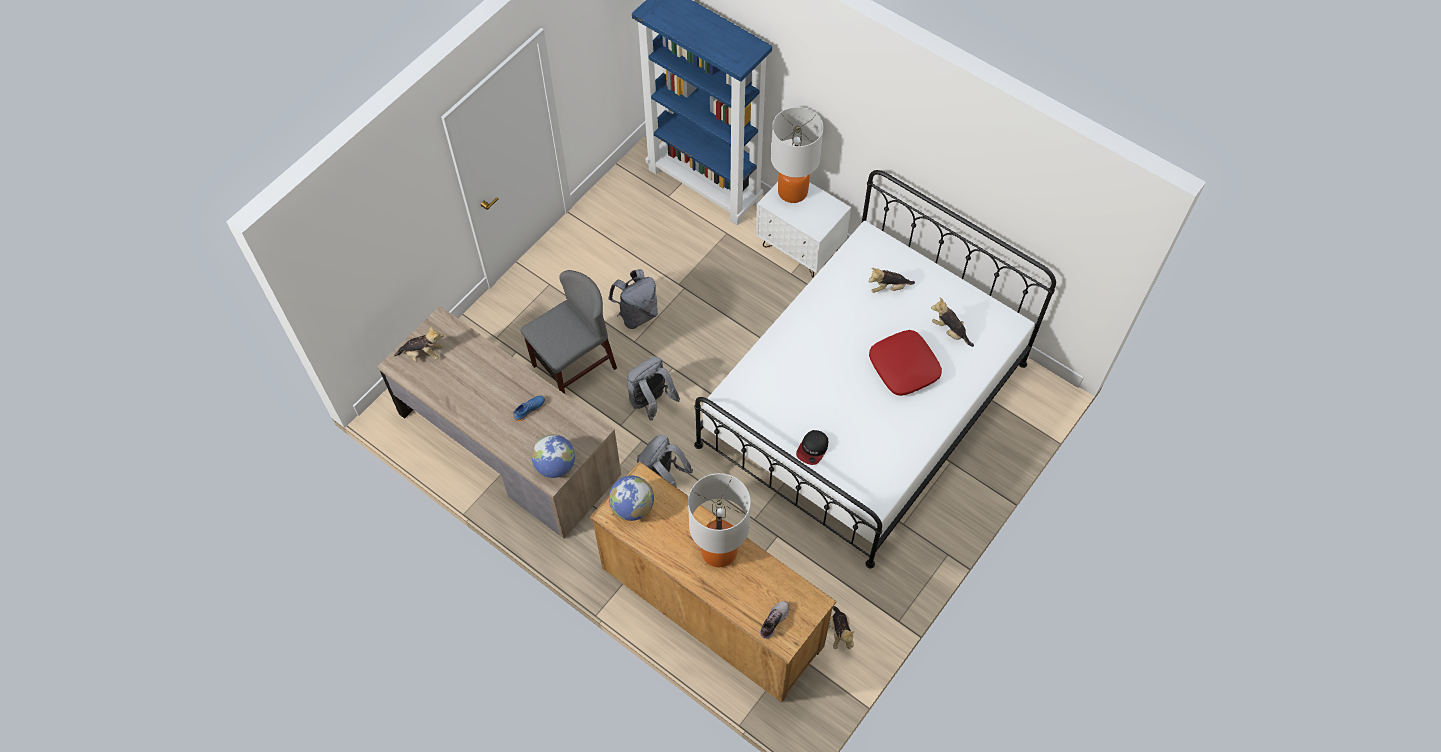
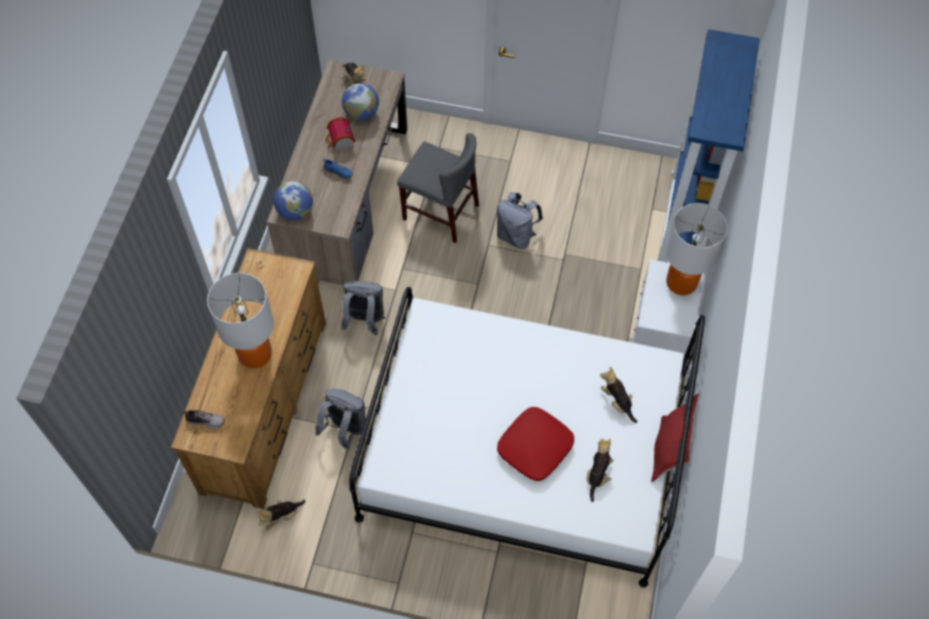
camera: 65 degrees right, 0 degrees up
globe [609,476,654,521] -> globe moved to [342,83,379,121]
grey backpack [627,356,680,420] -> grey backpack moved to [315,389,366,450]
cap [796,430,828,465] -> none
none -> toy house [326,117,356,151]
none -> red pillow [651,394,699,482]

